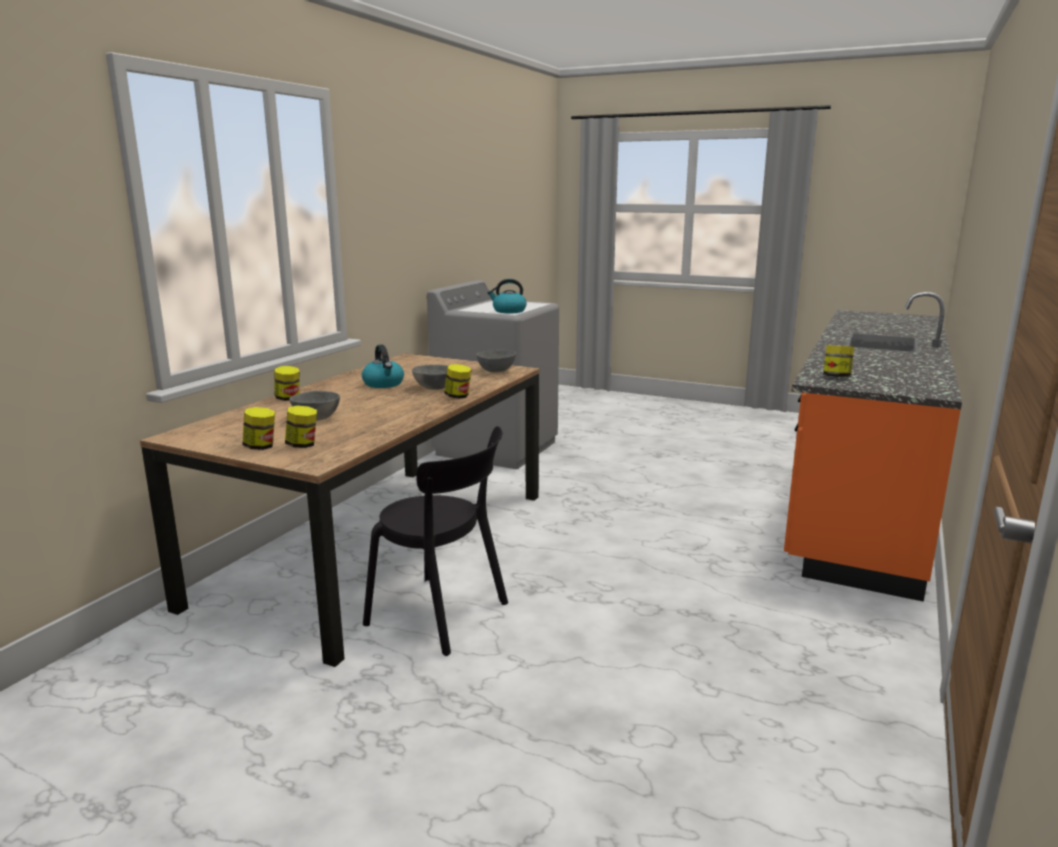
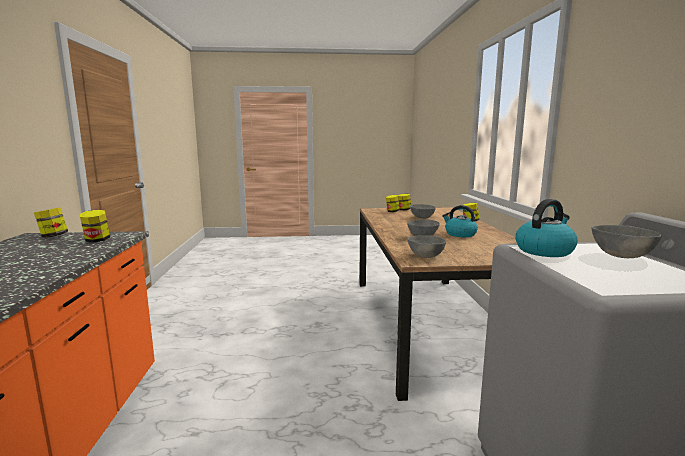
camera: 150 degrees right, 5 degrees down
black chair [363,426,508,656] -> none
jar [444,364,472,399] -> jar moved to [34,207,68,237]
none -> grey bowl [592,225,662,258]

